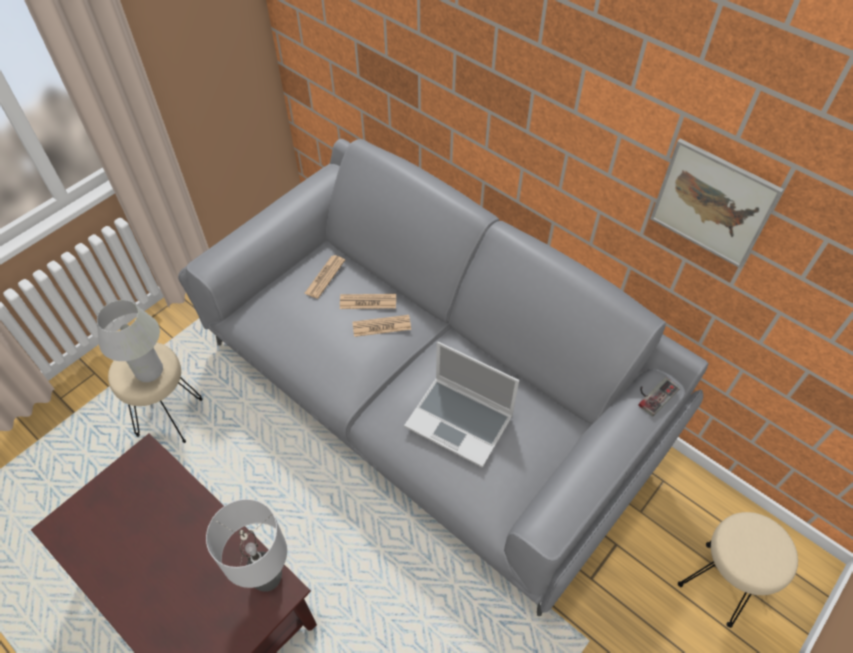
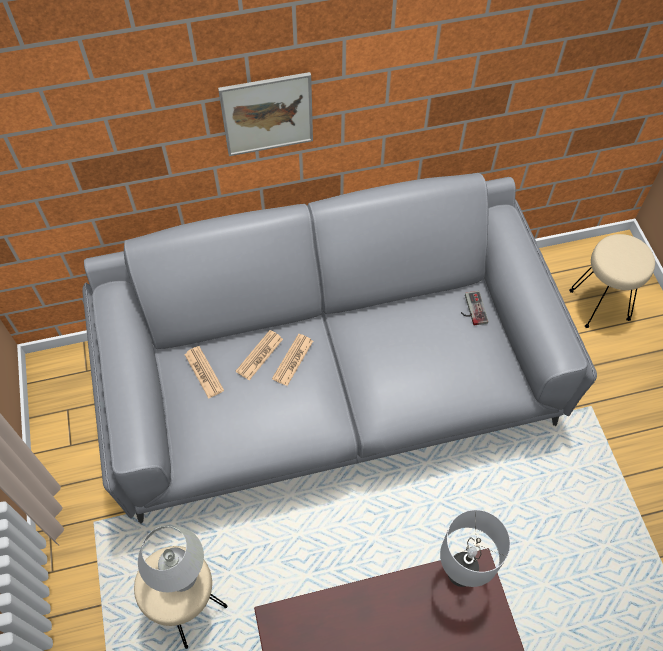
camera: 55 degrees left, 5 degrees up
laptop [404,342,519,468] -> none
game controller [638,377,680,417] -> game controller moved to [461,291,488,325]
picture [650,139,784,268] -> picture moved to [218,72,313,156]

